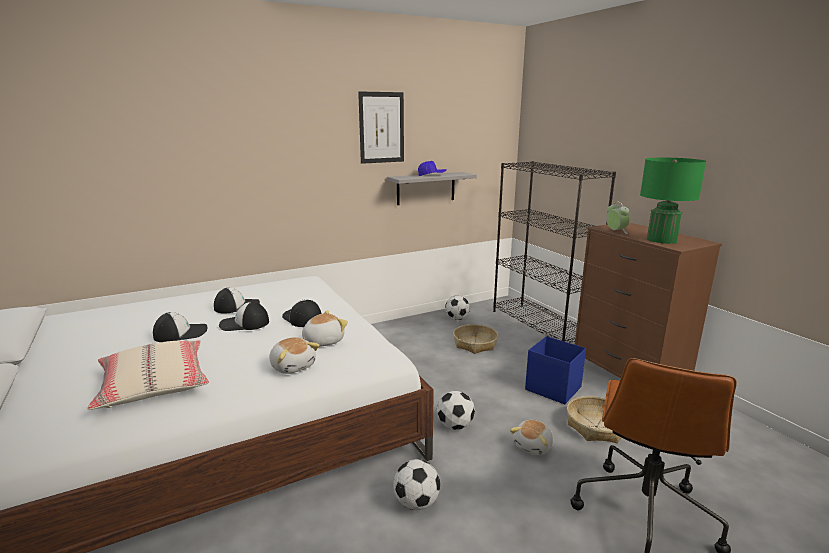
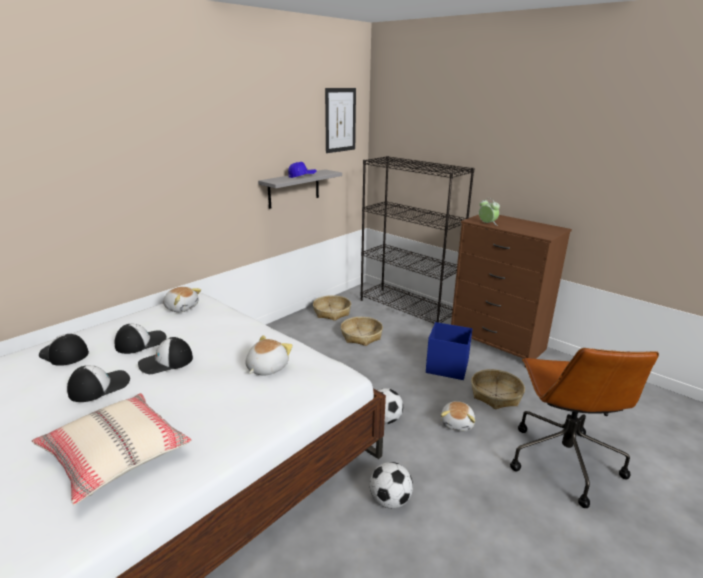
camera: 20 degrees left, 5 degrees up
plush toy [270,337,320,374] -> plush toy moved to [163,287,201,312]
cap [282,300,322,327] -> cap moved to [39,334,89,366]
picture [358,91,404,164] -> picture moved to [325,88,356,153]
football [445,295,470,320] -> basket [313,295,351,321]
green table lamp [640,158,706,244] -> none

